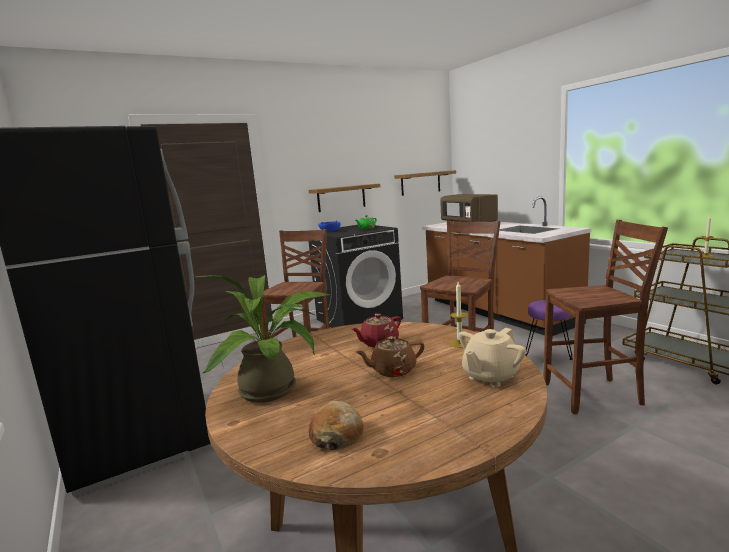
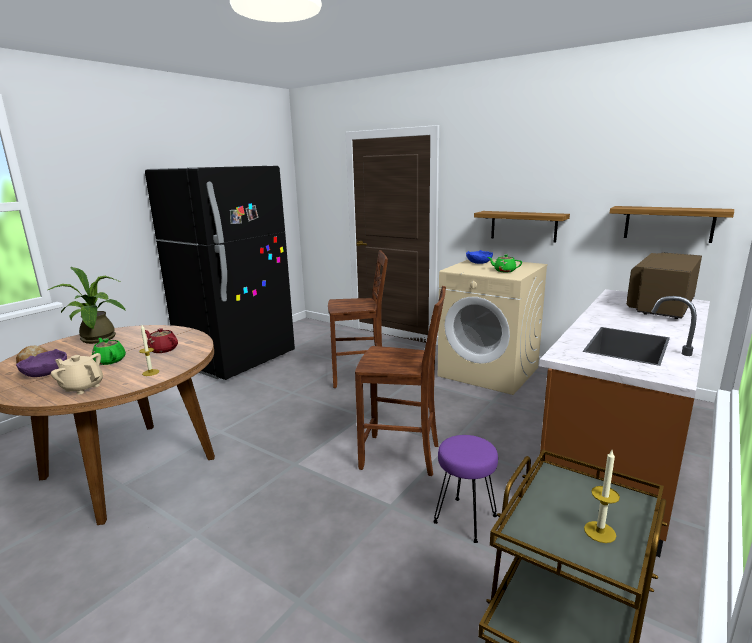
camera: 65 degrees right, 5 degrees up
black washing machine [308,225,403,328] -> beige washing machine [438,259,548,395]
brown teapot [355,336,424,377] -> green teapot [92,338,126,365]
brown chair [543,220,668,414] -> none
none -> purple bowl [16,349,67,377]

